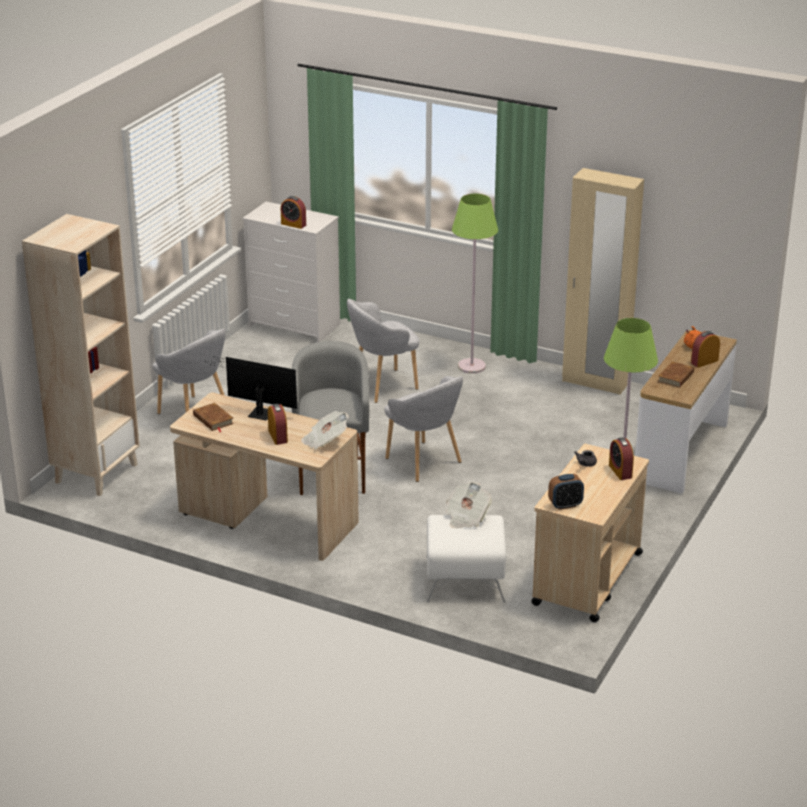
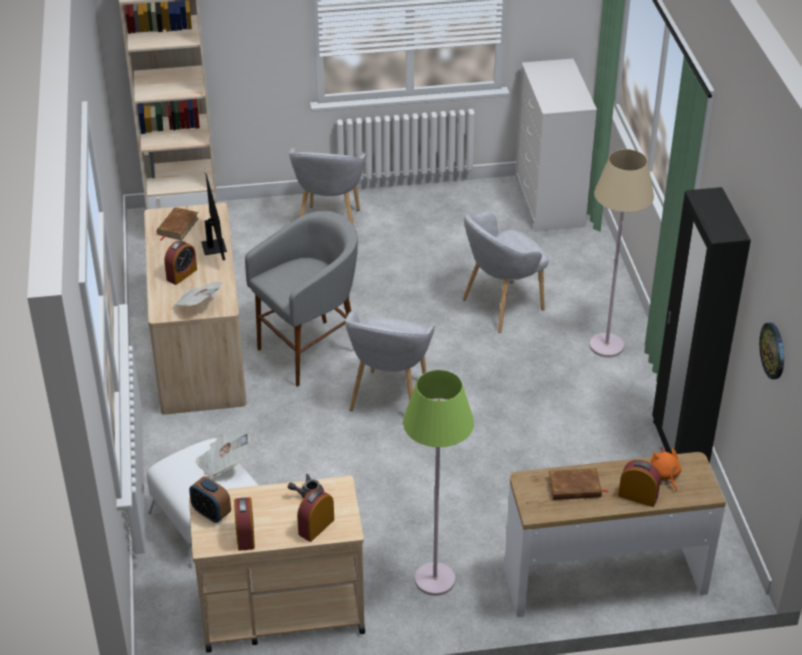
camera: 55 degrees right, 10 degrees up
alarm clock [281,196,306,229] -> alarm clock moved to [234,497,255,551]
grey armchair [347,299,419,403] -> grey armchair turned 60 degrees counterclockwise [463,212,549,333]
green floor lamp [452,194,498,374] -> beige floor lamp [590,149,654,358]
beige wardrobe [562,168,644,395] -> black wardrobe [652,187,751,463]
none -> wall clock [759,323,784,379]

